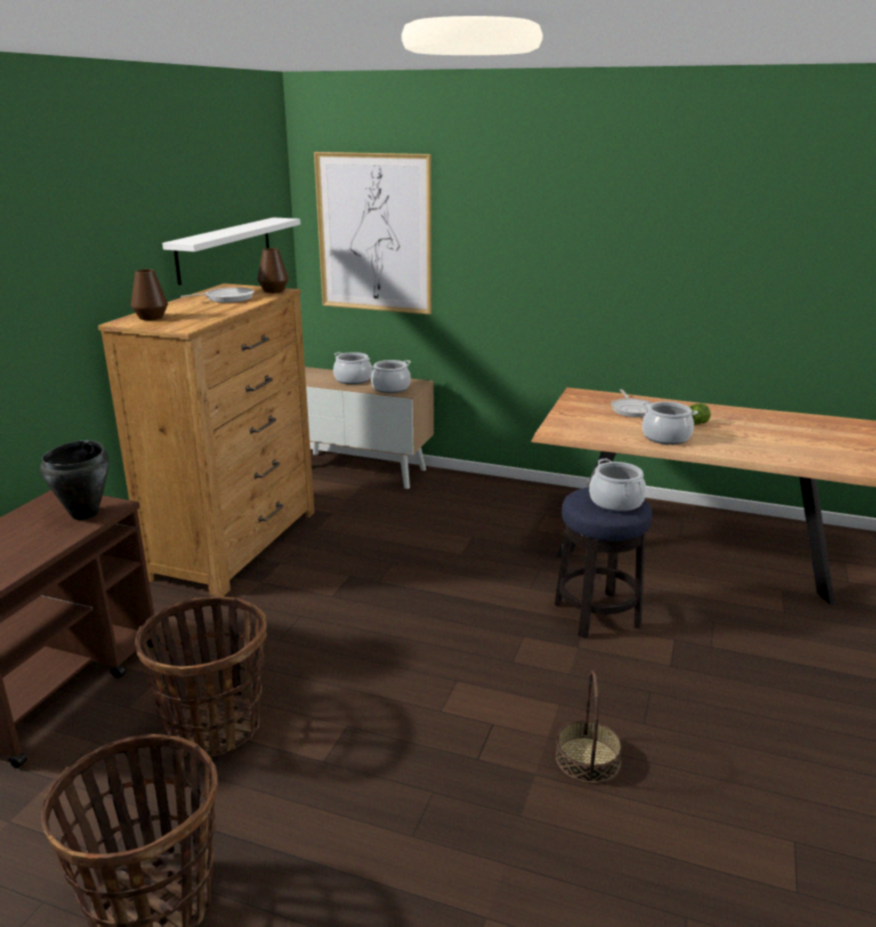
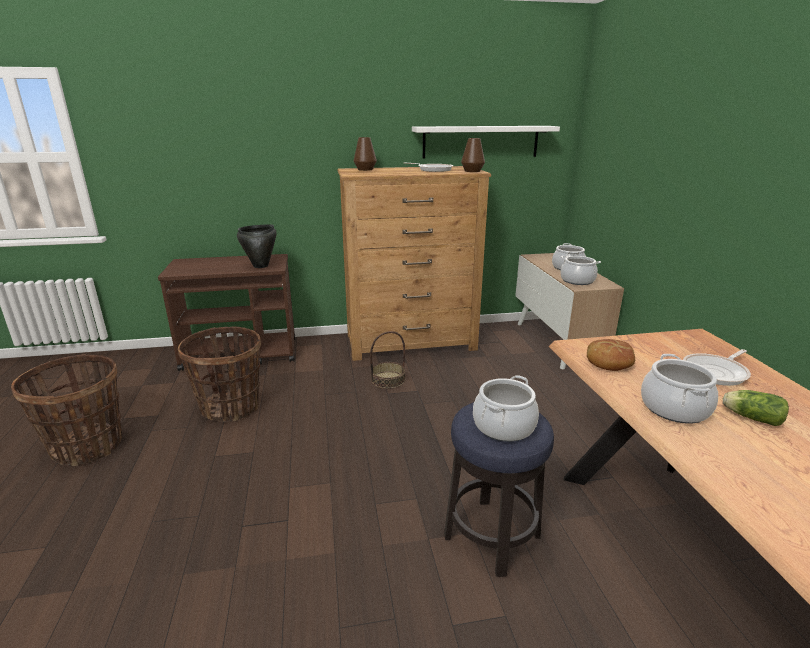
camera: 60 degrees right, 0 degrees up
picture [314,152,432,315] -> none
basket [556,671,622,783] -> basket moved to [370,331,405,389]
none -> bread [587,339,635,371]

